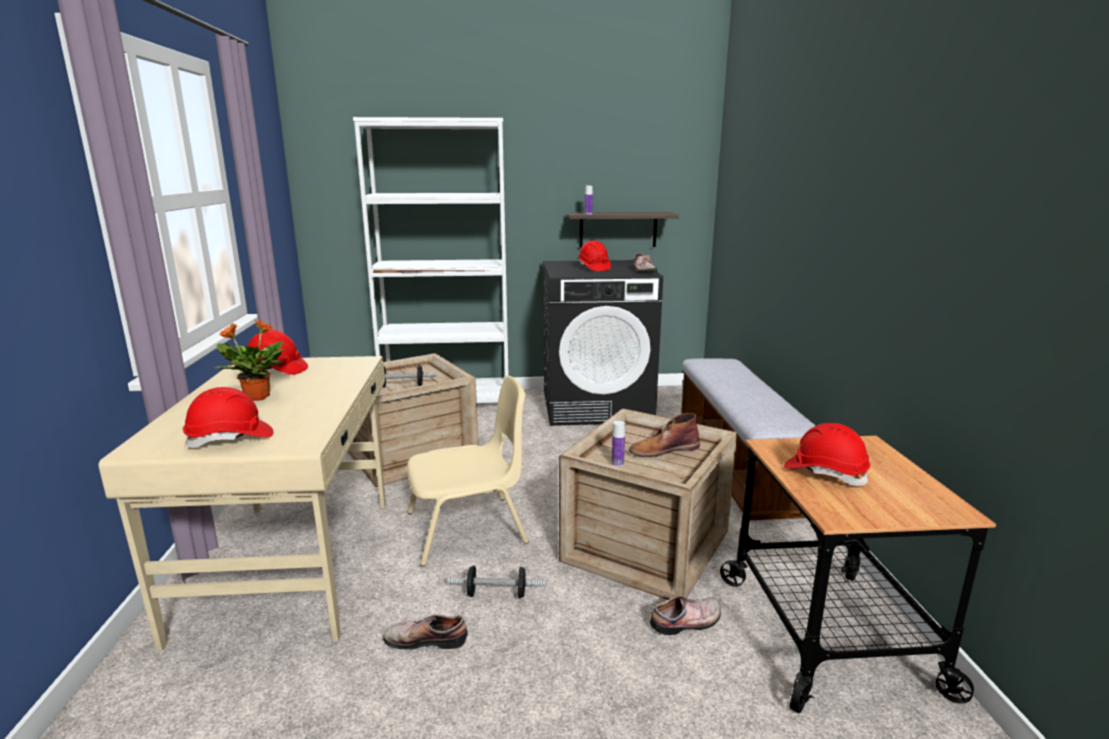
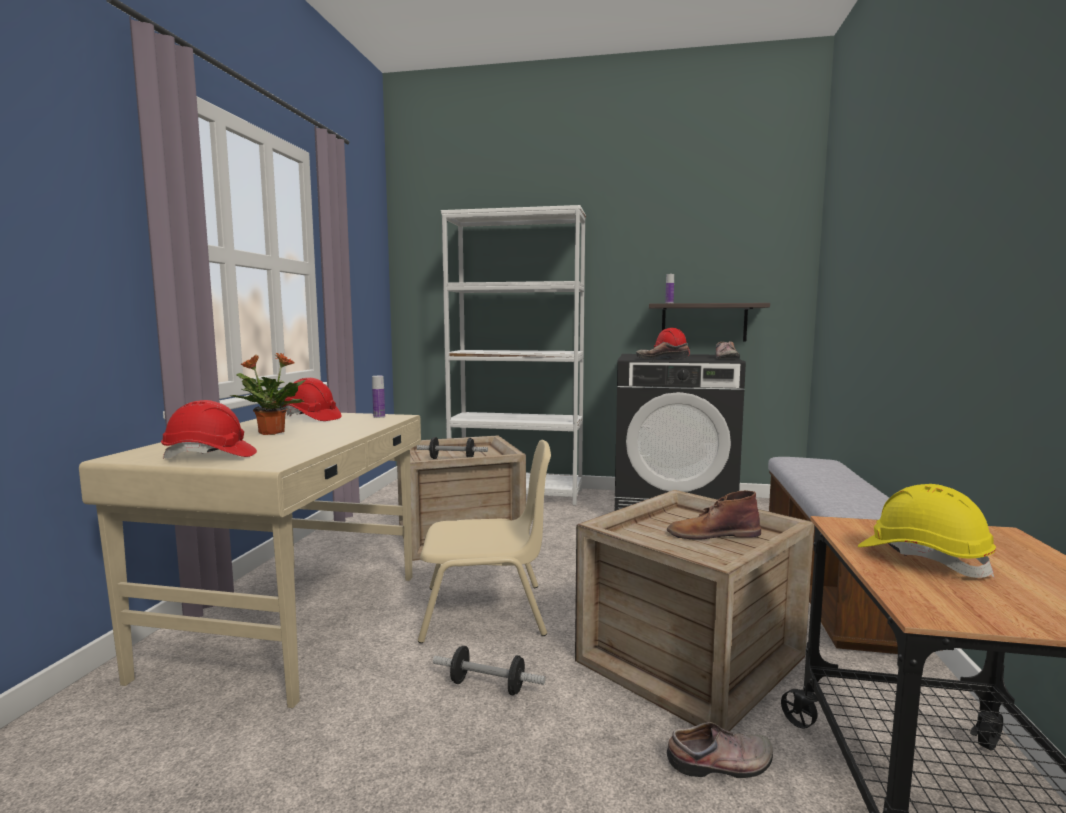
camera: 15 degrees right, 10 degrees down
shoe [383,615,468,649] -> shoe moved to [636,342,689,359]
bottle [612,421,625,467] -> bottle moved to [372,376,385,418]
red hard hat [784,423,870,486] -> yellow hard hat [858,484,996,578]

